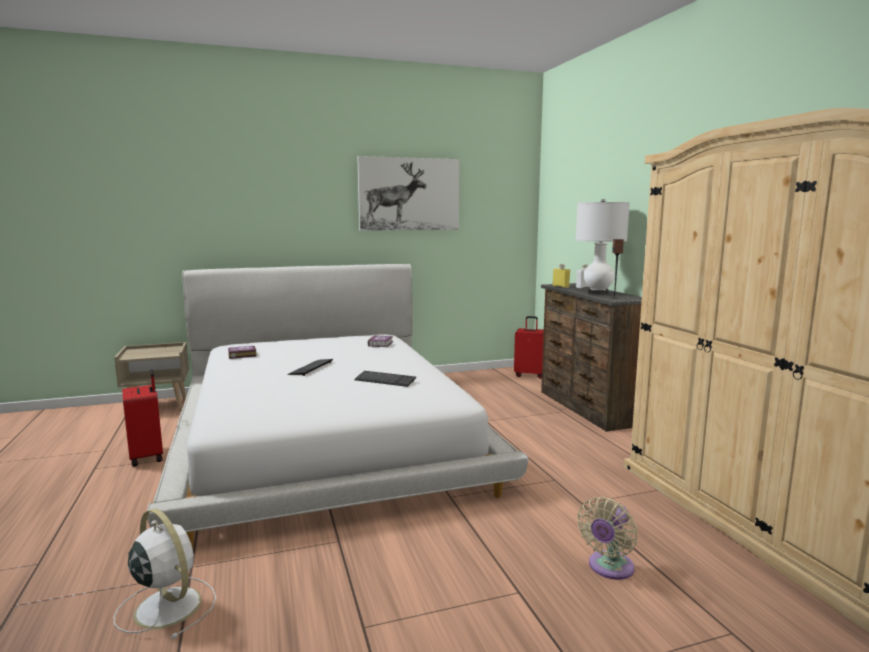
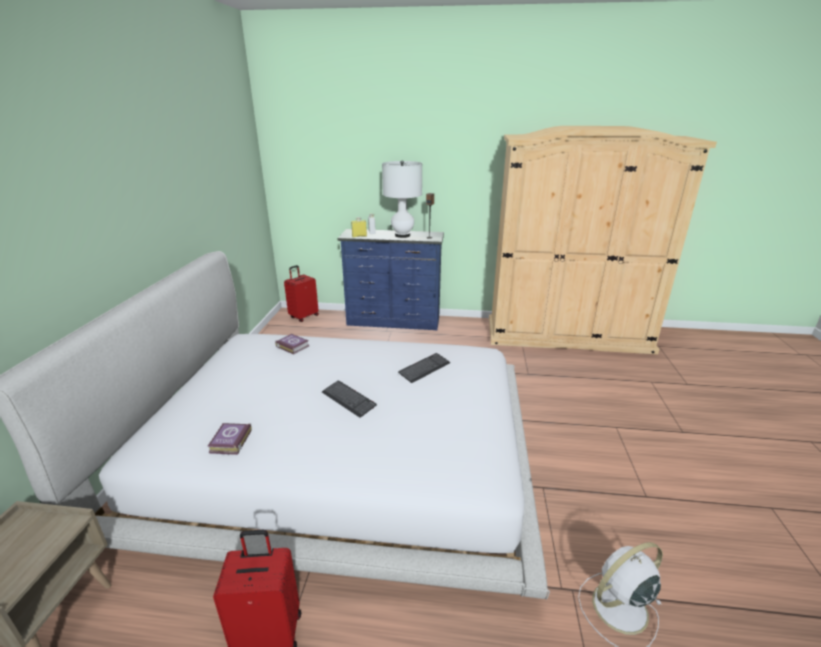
camera: 65 degrees left, 15 degrees up
picture [358,156,460,231] -> none
brown dresser [541,283,642,432] -> blue dresser [338,229,444,330]
beige fan [577,497,638,580] -> none

